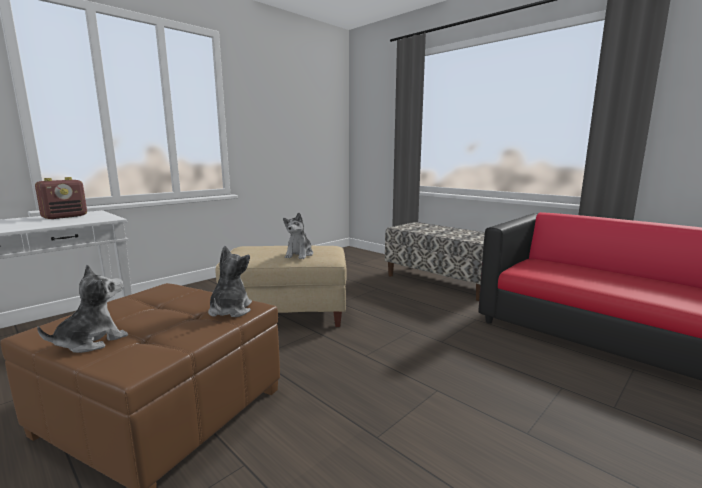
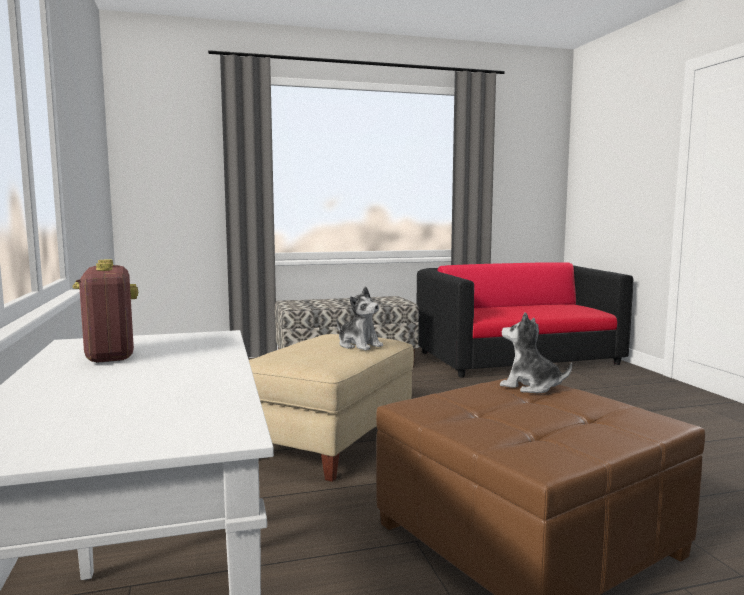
camera: 60 degrees left, 5 degrees down
plush toy [37,265,128,353] -> none

